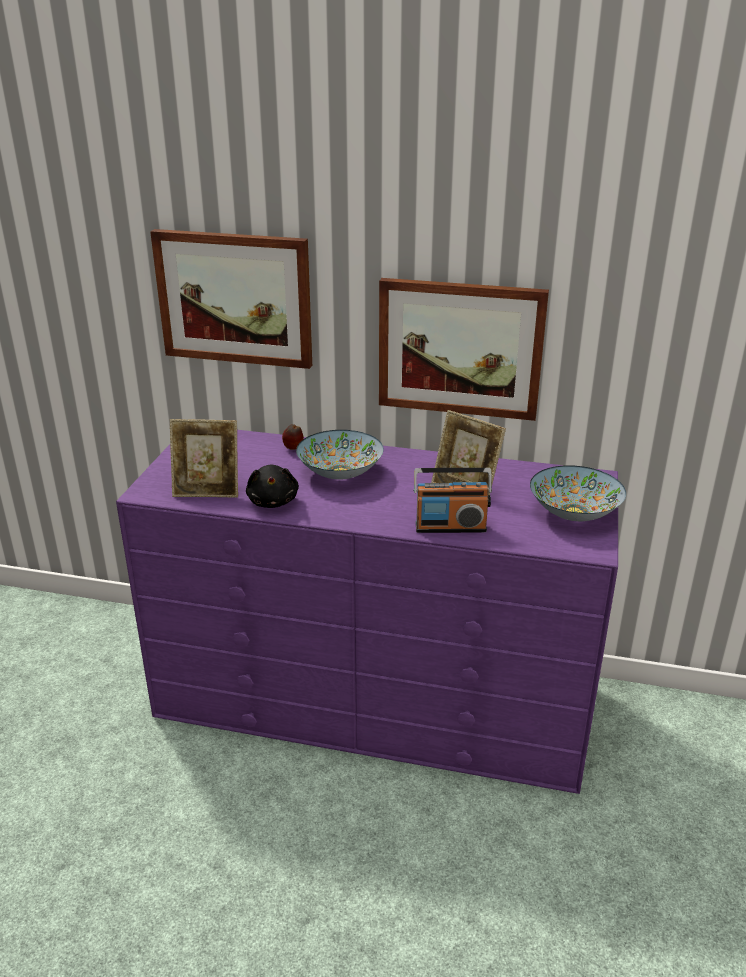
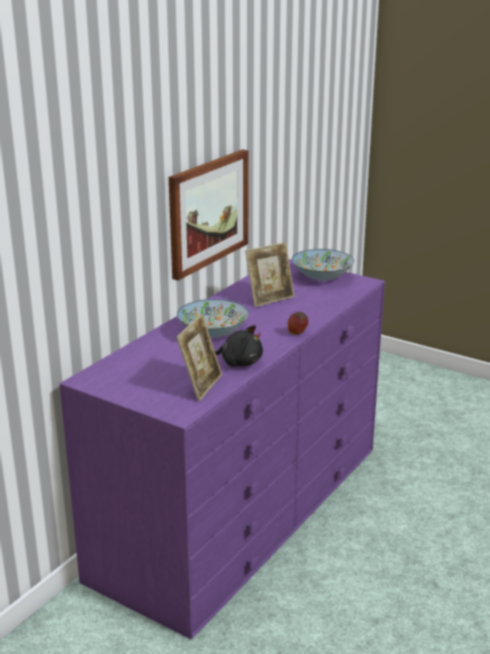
camera: 70 degrees left, 5 degrees down
picture [150,229,312,369] -> none
apple [282,424,304,450] -> apple moved to [287,312,308,335]
radio [413,468,492,533] -> none

